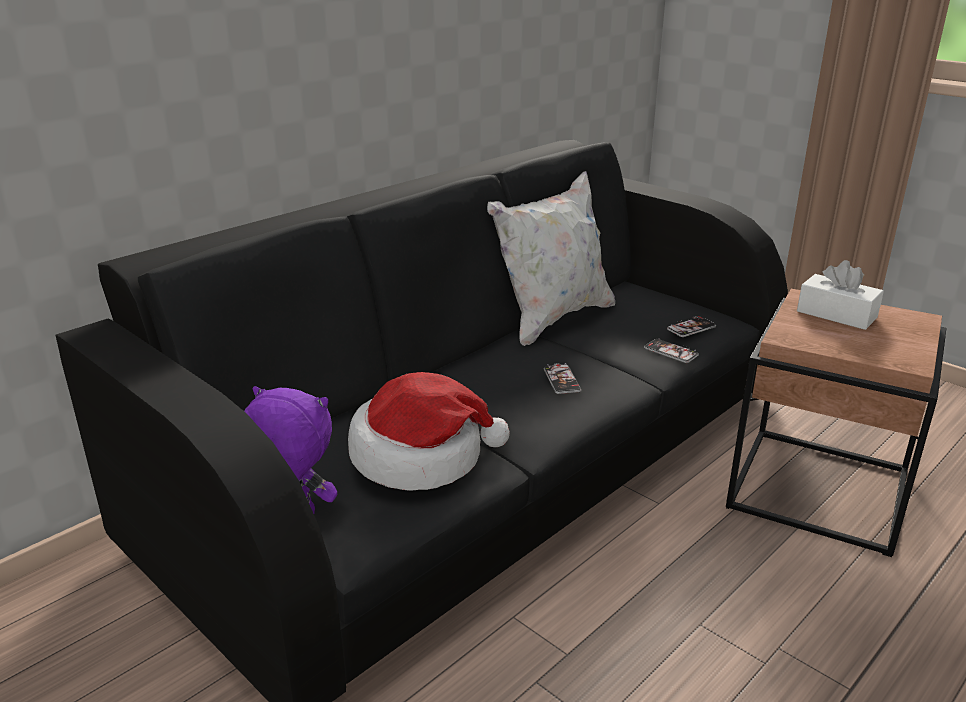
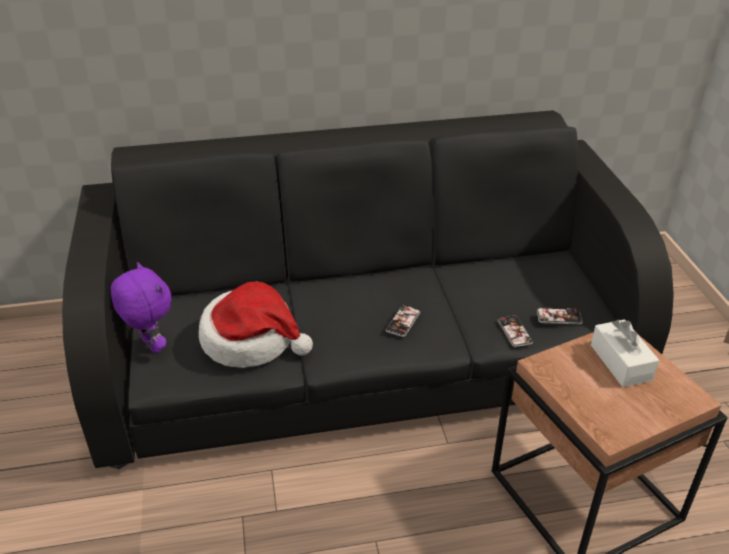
camera: 35 degrees right, 10 degrees up
white pillow [487,171,615,346] -> none

